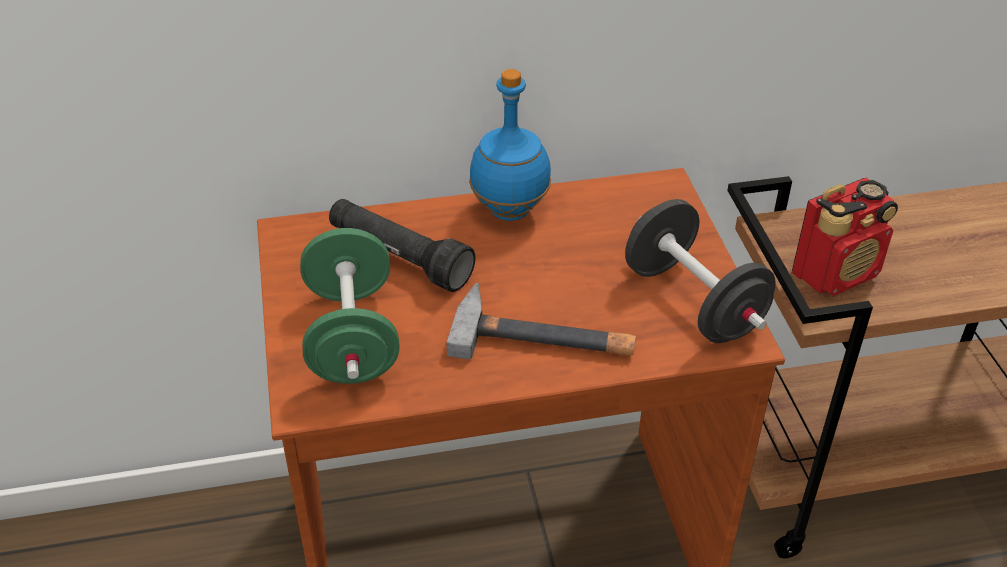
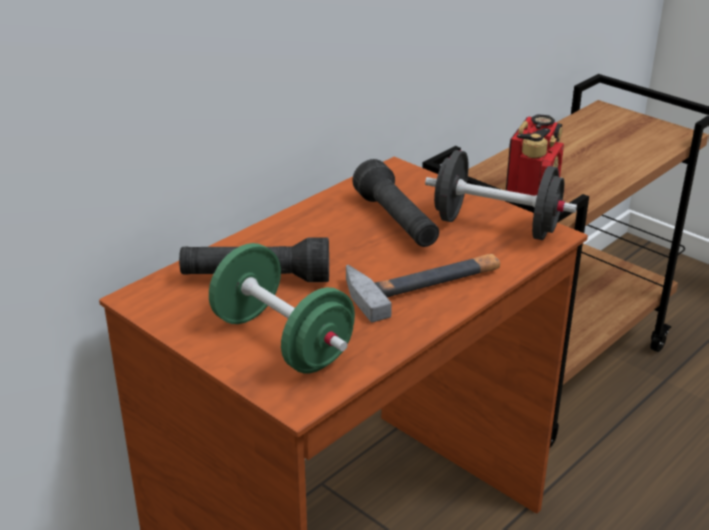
camera: 35 degrees left, 10 degrees down
blue bottle [469,69,551,221] -> none
none -> black flashlight [352,159,439,247]

